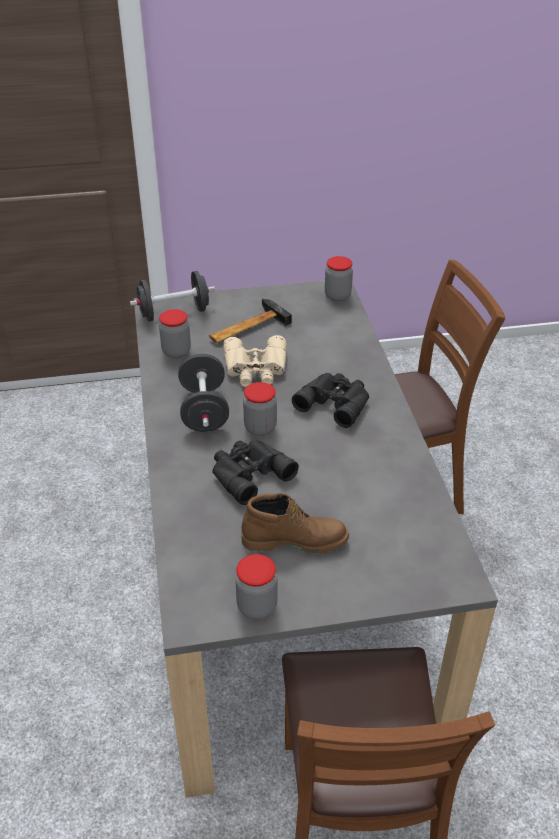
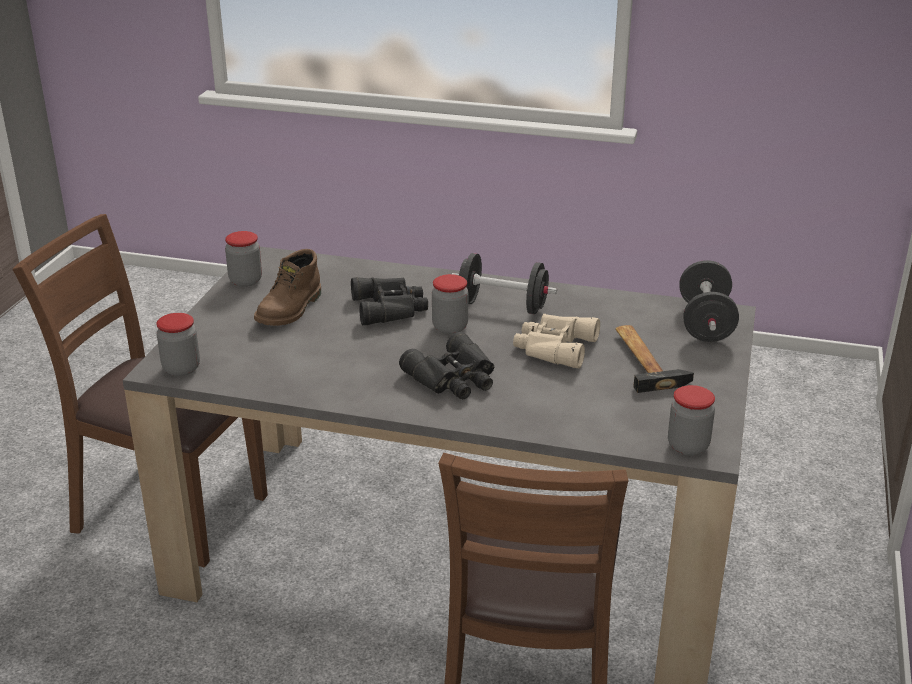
camera: 115 degrees right, 10 degrees down
jar [159,309,191,358] -> jar moved to [156,313,200,376]

